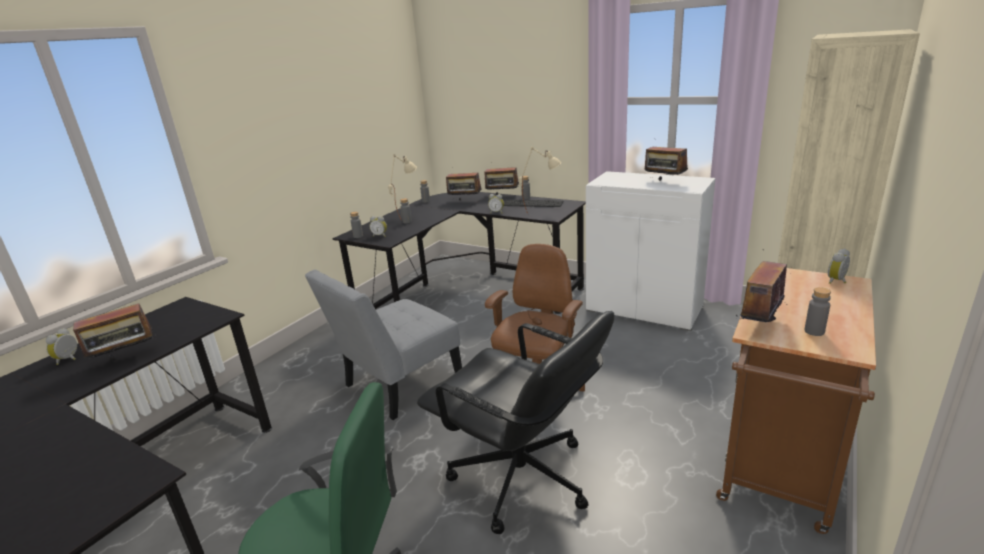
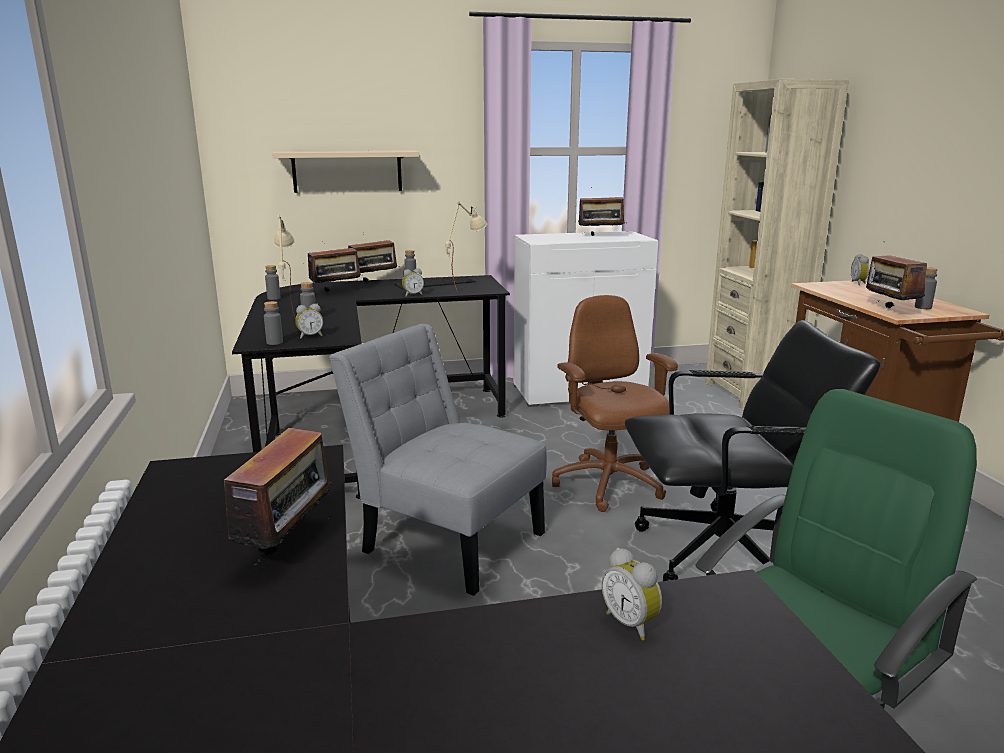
camera: 45 degrees left, 5 degrees down
alarm clock [46,328,77,365] -> alarm clock moved to [601,548,662,640]
grey chair [305,270,462,420] -> grey chair turned 120 degrees clockwise [329,324,547,596]
none -> beige shelf [272,150,419,193]

